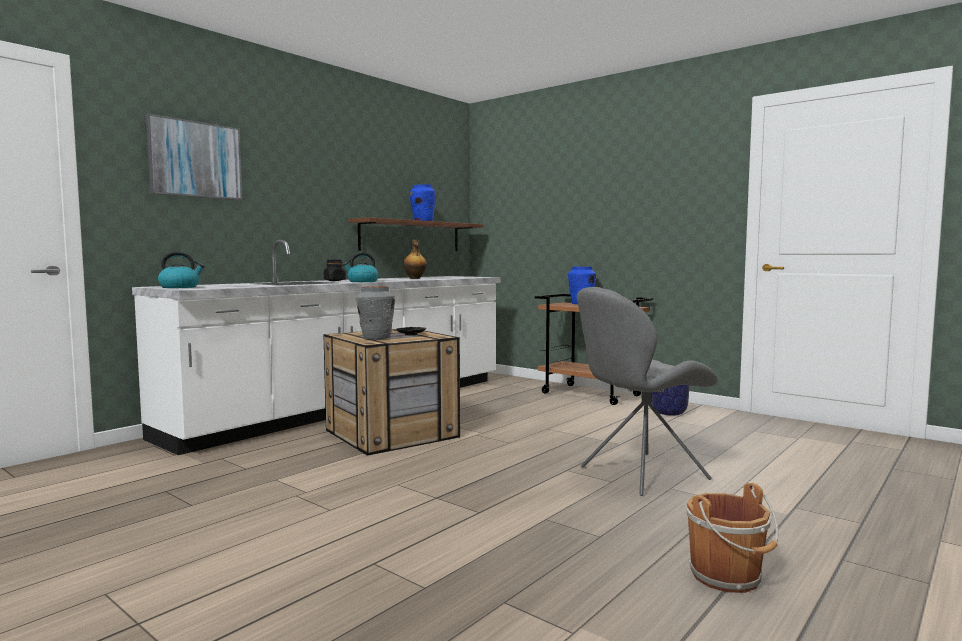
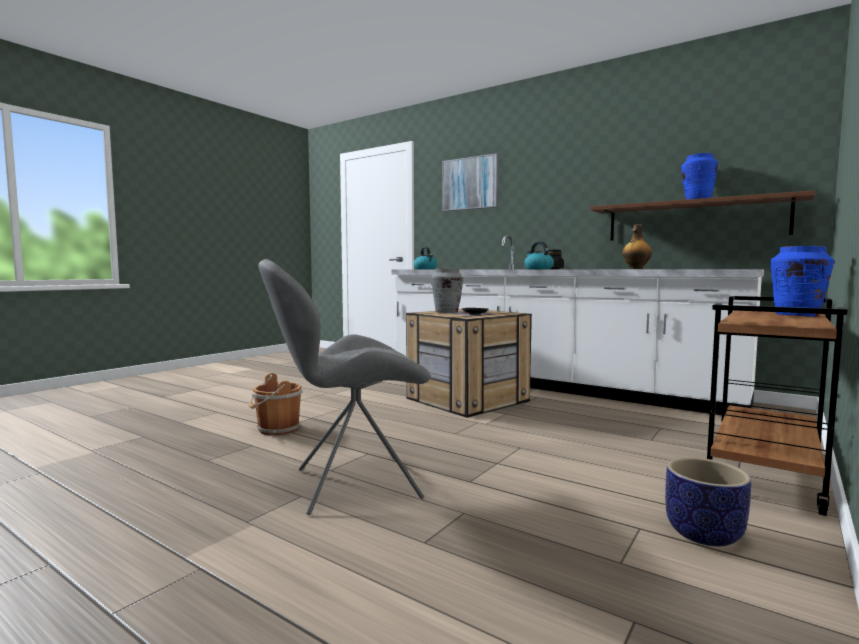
camera: 85 degrees right, 0 degrees up
grey chair [577,287,718,496] -> grey chair turned 75 degrees counterclockwise [259,259,431,515]
brown bucket [686,483,778,593] -> brown bucket moved to [249,373,303,435]

